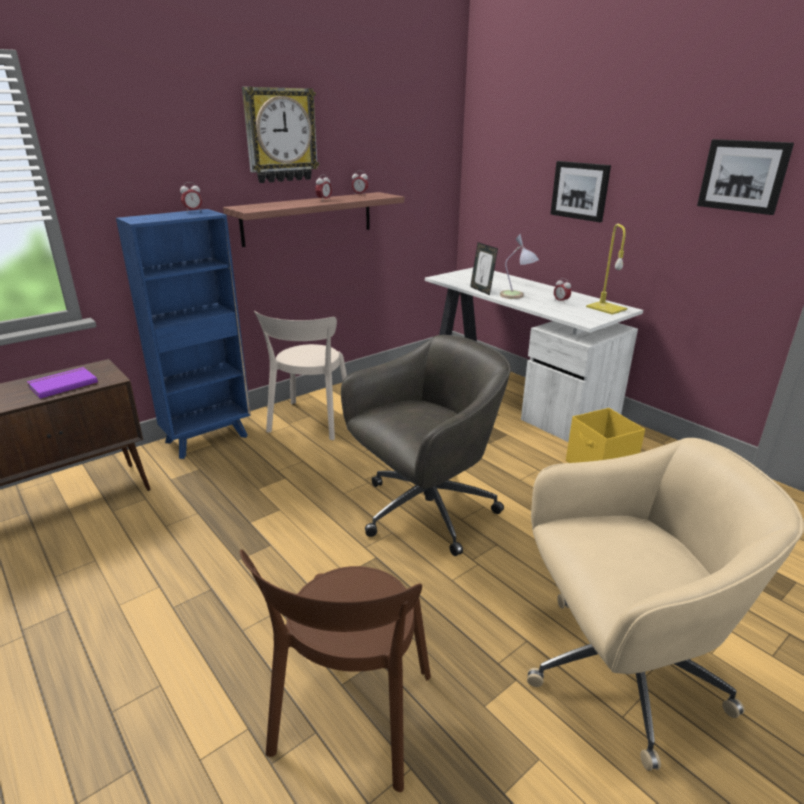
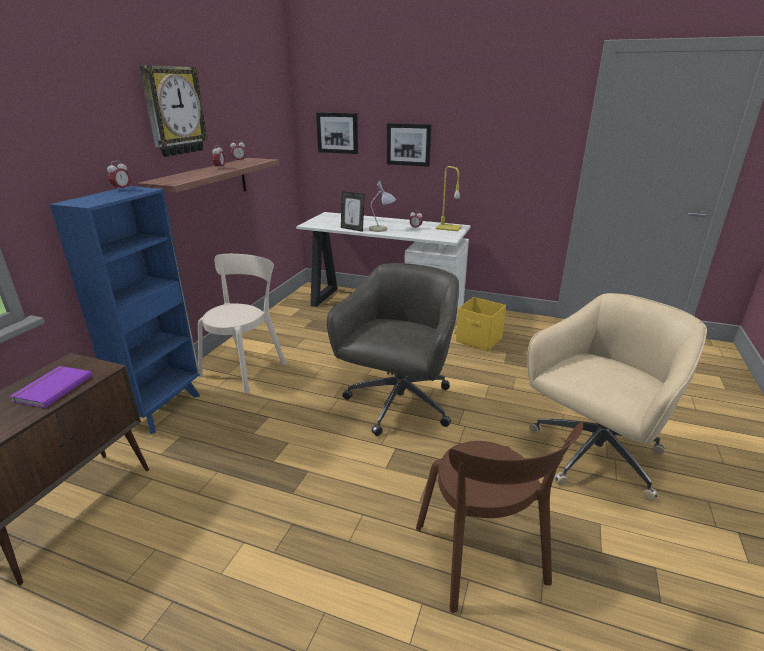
camera: 30 degrees left, 0 degrees up
beige chair [254,310,347,440] -> beige chair turned 135 degrees counterclockwise [198,254,286,393]
picture [697,139,794,215] -> picture moved to [316,112,358,154]

